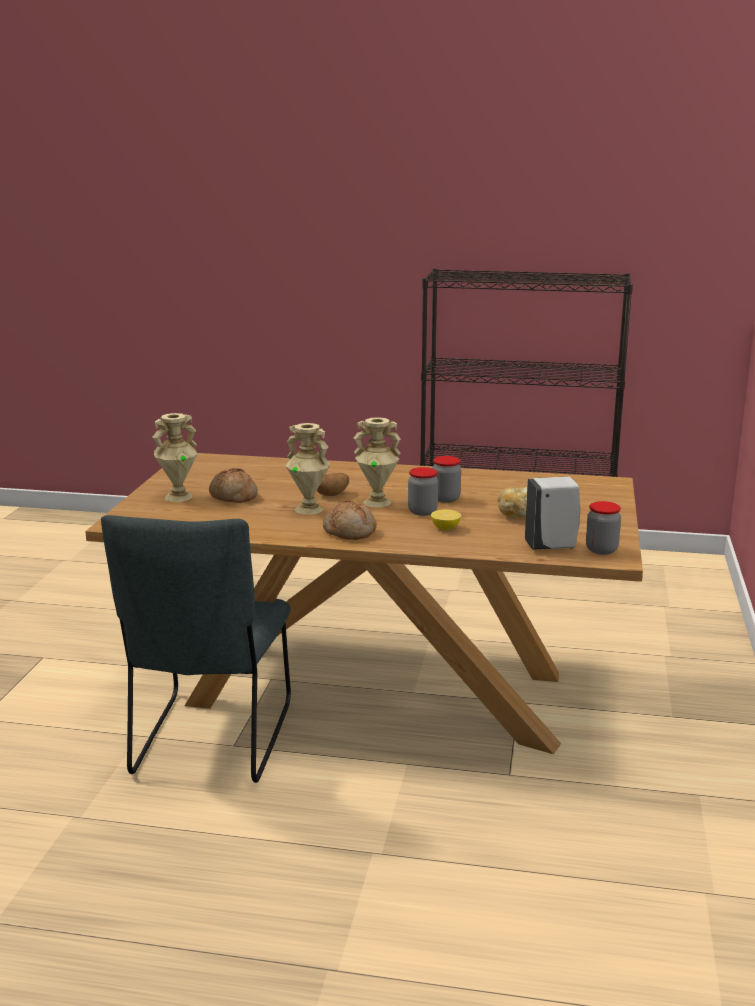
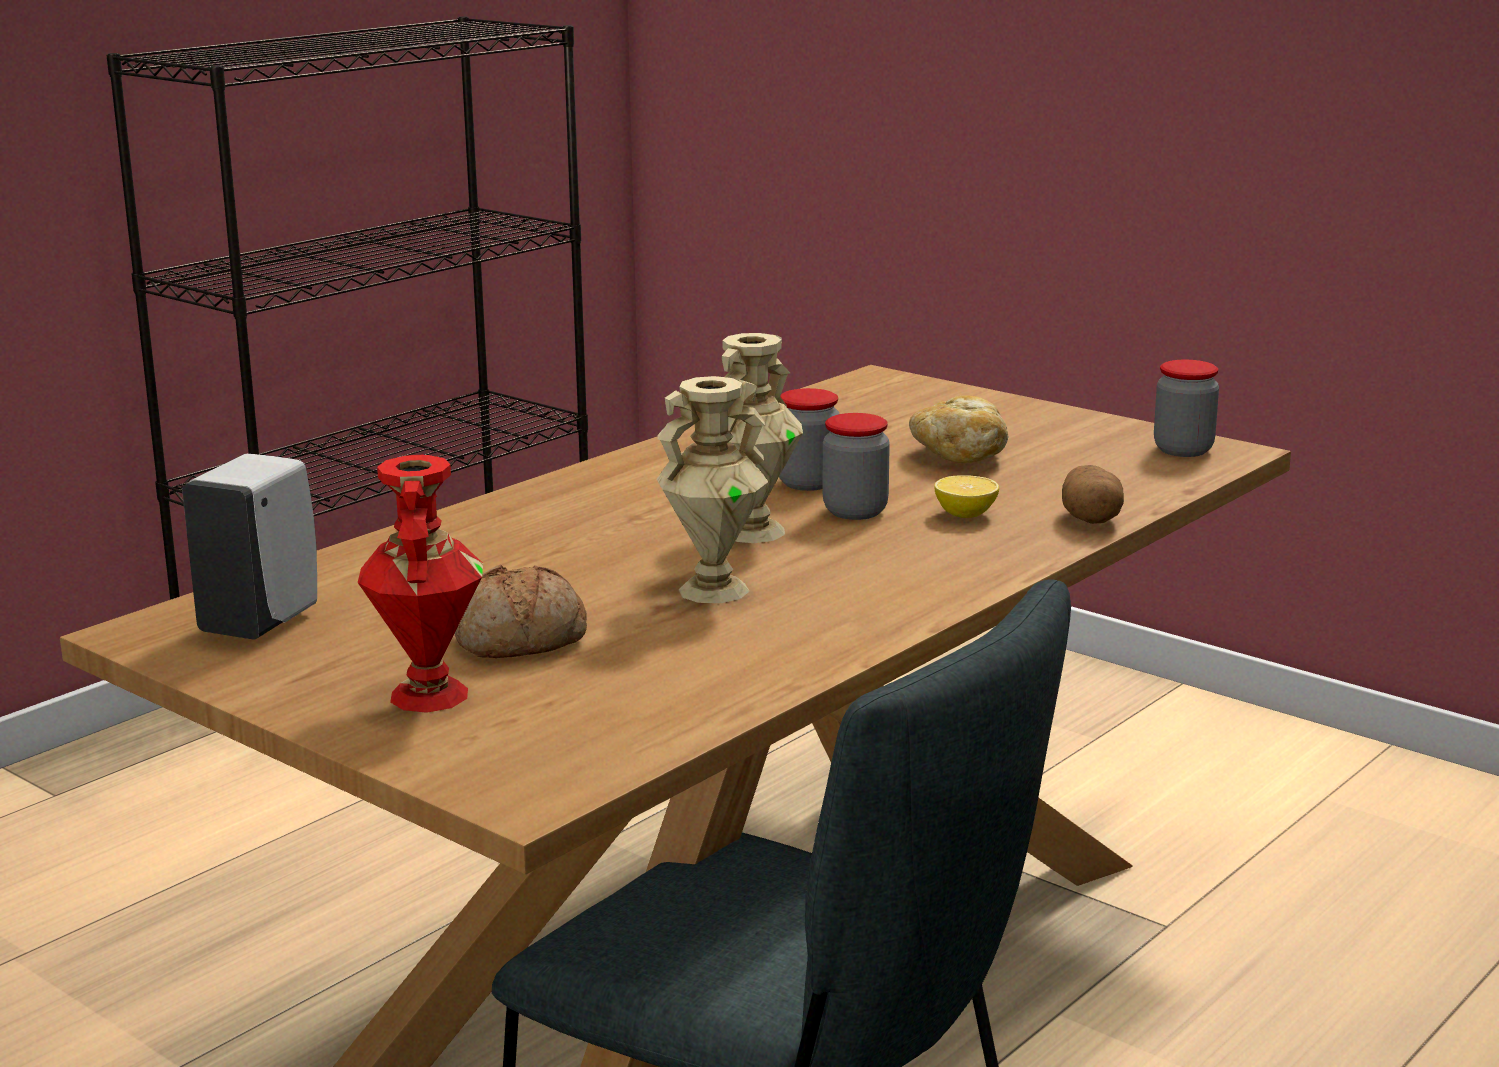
camera: 60 degrees left, 0 degrees up
beige vase [152,413,198,502] -> red vase [358,455,483,713]
potato [317,473,349,496] -> potato moved to [1062,465,1124,524]
bread [323,500,377,540] -> none
white soap dispenser [525,476,580,550] -> white soap dispenser moved to [182,454,317,640]

